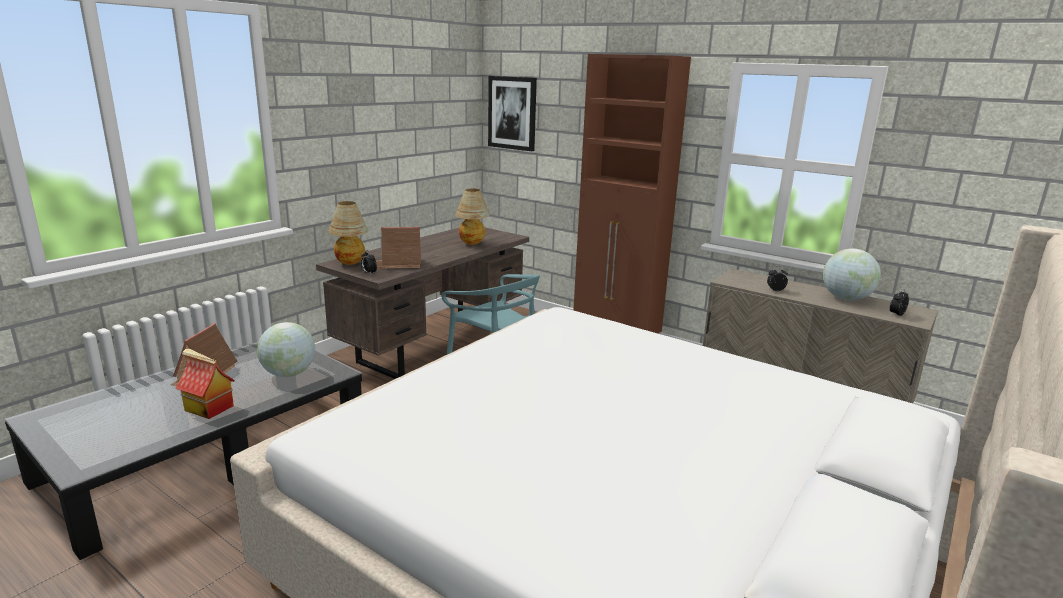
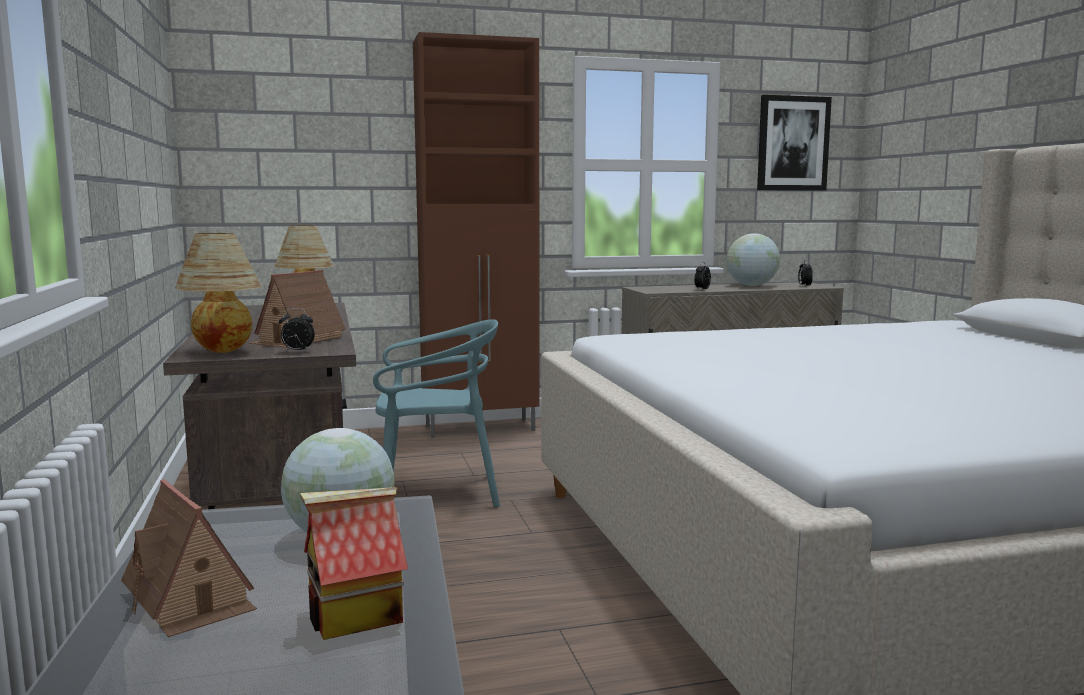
camera: 50 degrees left, 10 degrees down
picture [488,76,537,151] -> picture moved to [757,95,832,191]

